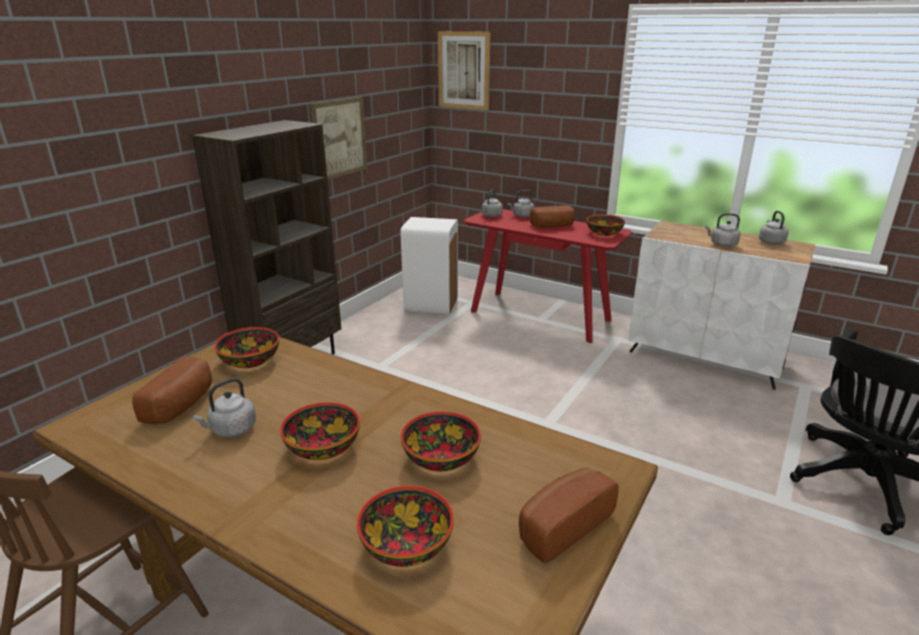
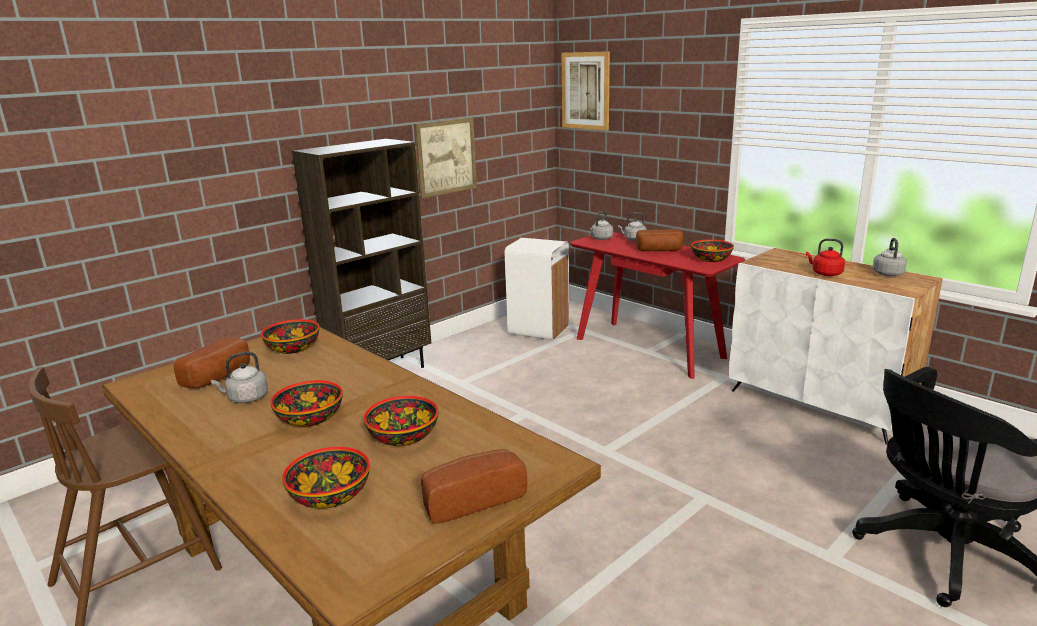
camera: 15 degrees right, 5 degrees down
grey kettle [705,213,741,247] -> red kettle [806,238,845,276]

